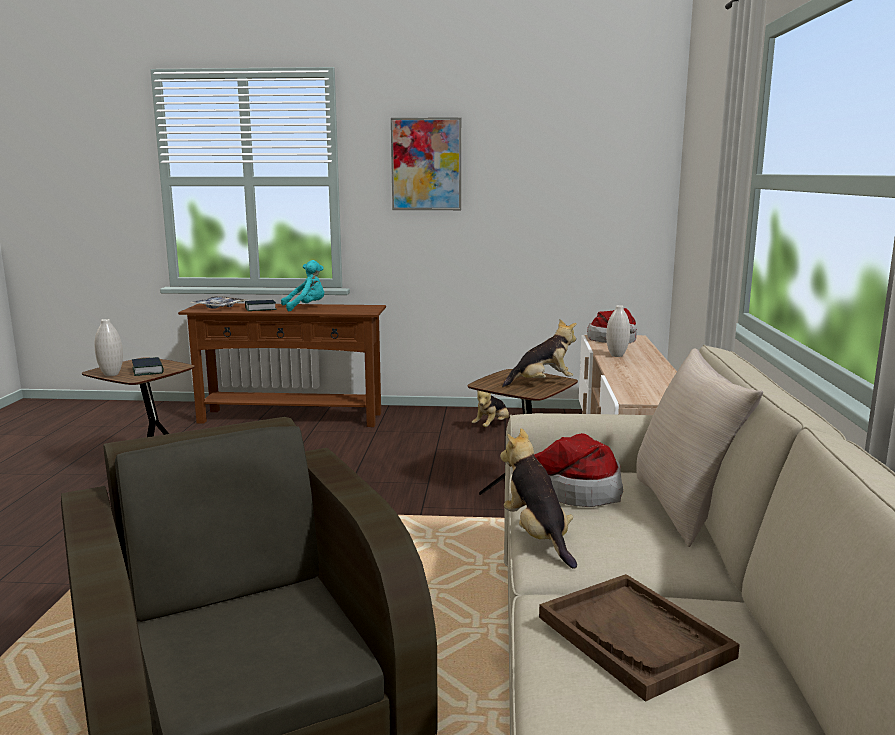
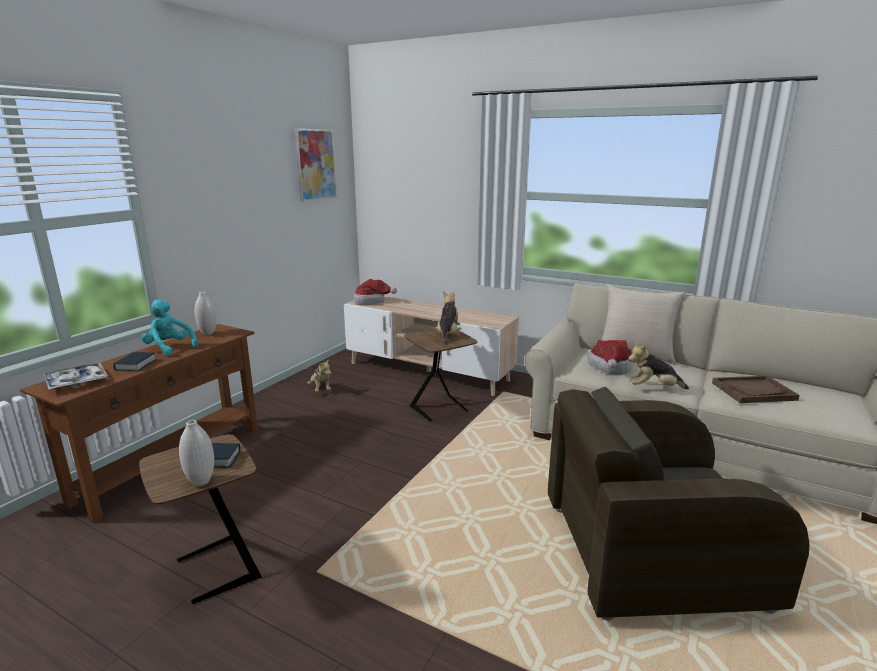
camera: 65 degrees left, 5 degrees up
turquoise plush toy [281,260,324,311] -> turquoise plush toy turned 60 degrees counterclockwise [141,300,198,356]
picture [391,117,461,210] -> picture moved to [294,129,337,202]
white vase [606,305,630,357] -> white vase moved to [194,292,217,335]

